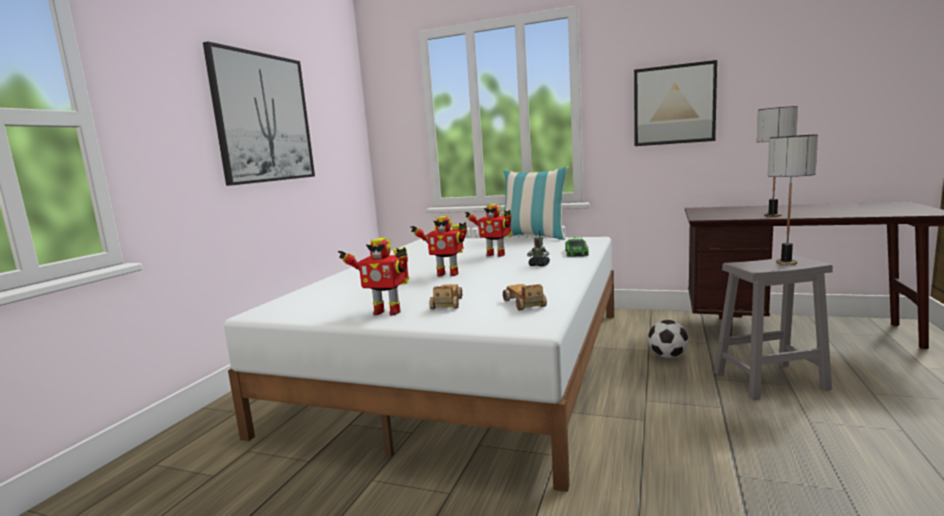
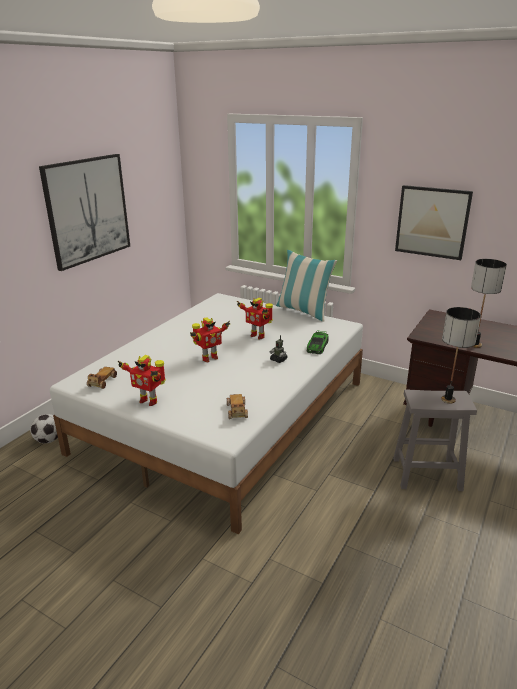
camera: 10 degrees right, 15 degrees up
toy robot [410,216,467,276] -> toy robot turned 60 degrees counterclockwise [190,317,230,362]
toy car [430,284,462,309] -> toy car moved to [87,367,117,389]
football [648,320,689,358] -> football moved to [30,414,58,443]

